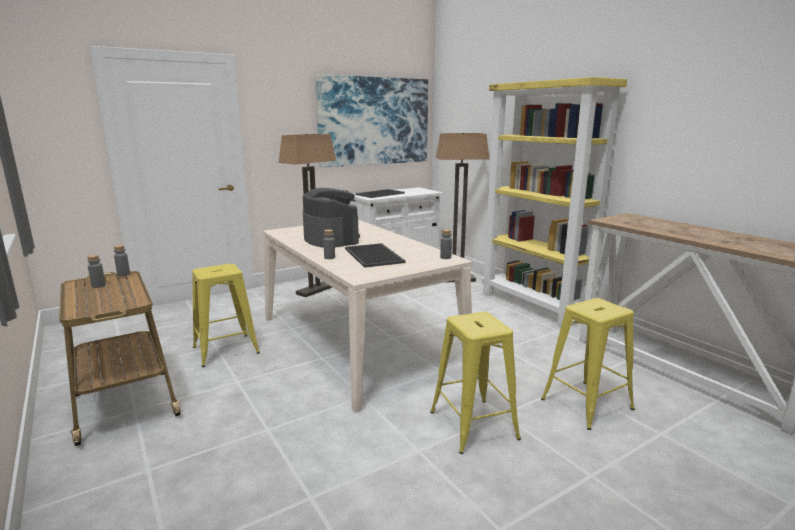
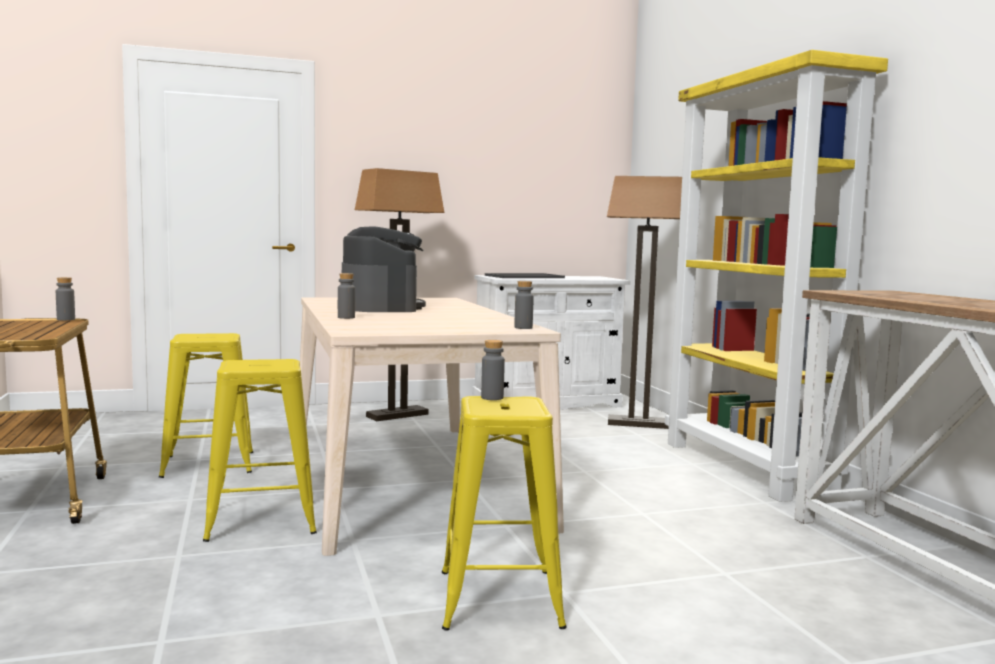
camera: 15 degrees right, 10 degrees down
grey bottle [87,255,106,288] -> grey bottle moved to [481,340,505,400]
picture [315,74,428,168] -> none
tray [345,243,406,268] -> none
yellow stool [541,298,635,430] -> yellow stool moved to [203,359,317,542]

